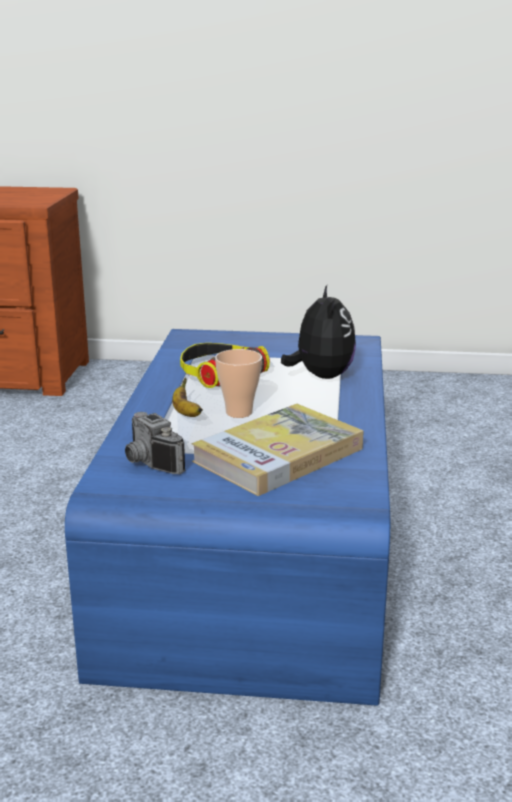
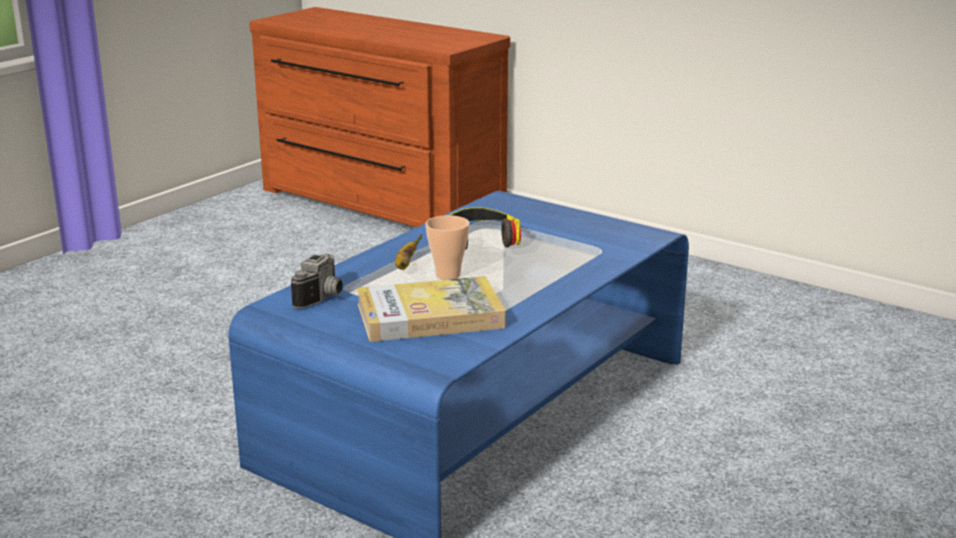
camera: 30 degrees right, 0 degrees up
camera [125,412,186,474] -> camera turned 150 degrees counterclockwise [291,254,343,309]
plush toy [281,285,356,379] -> none

